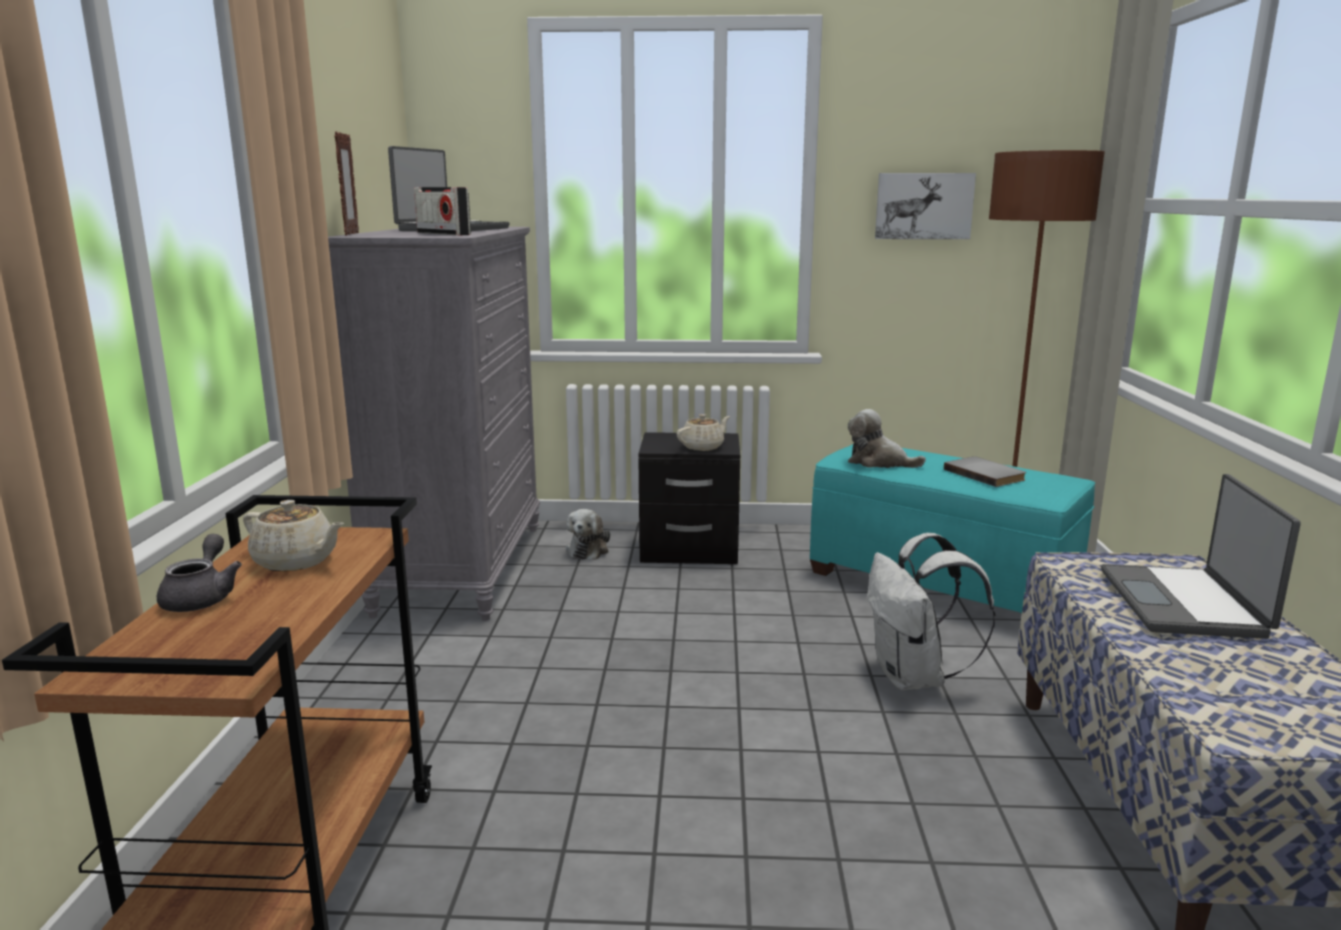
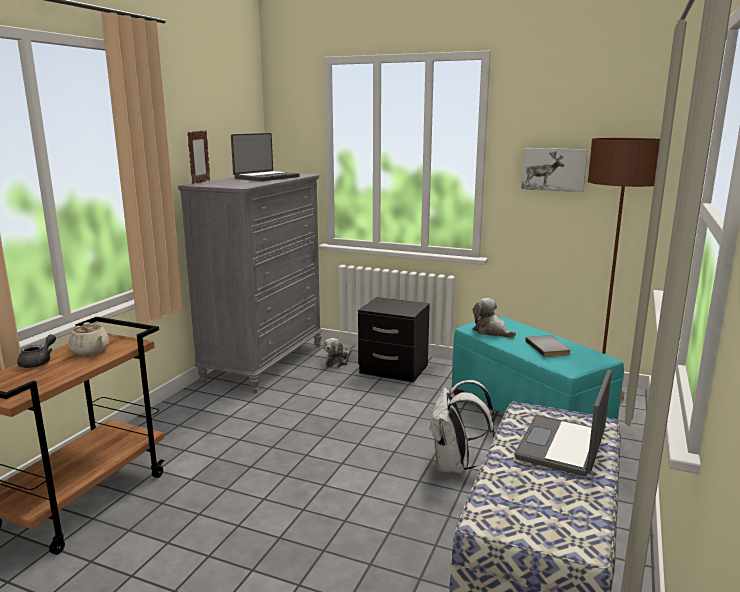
camera: 20 degrees right, 0 degrees up
radio [414,187,471,235] -> none
beige teapot [676,414,730,451] -> none

